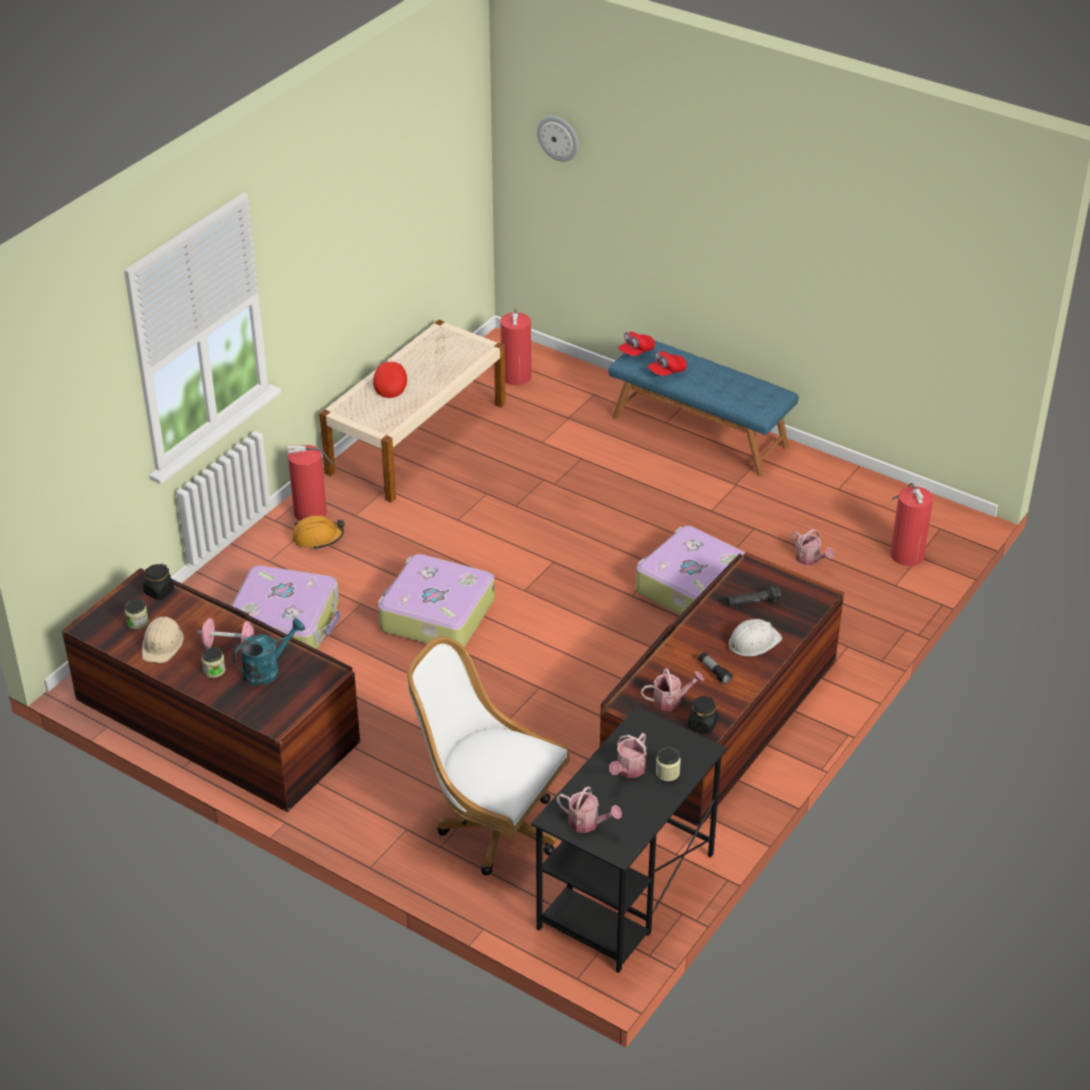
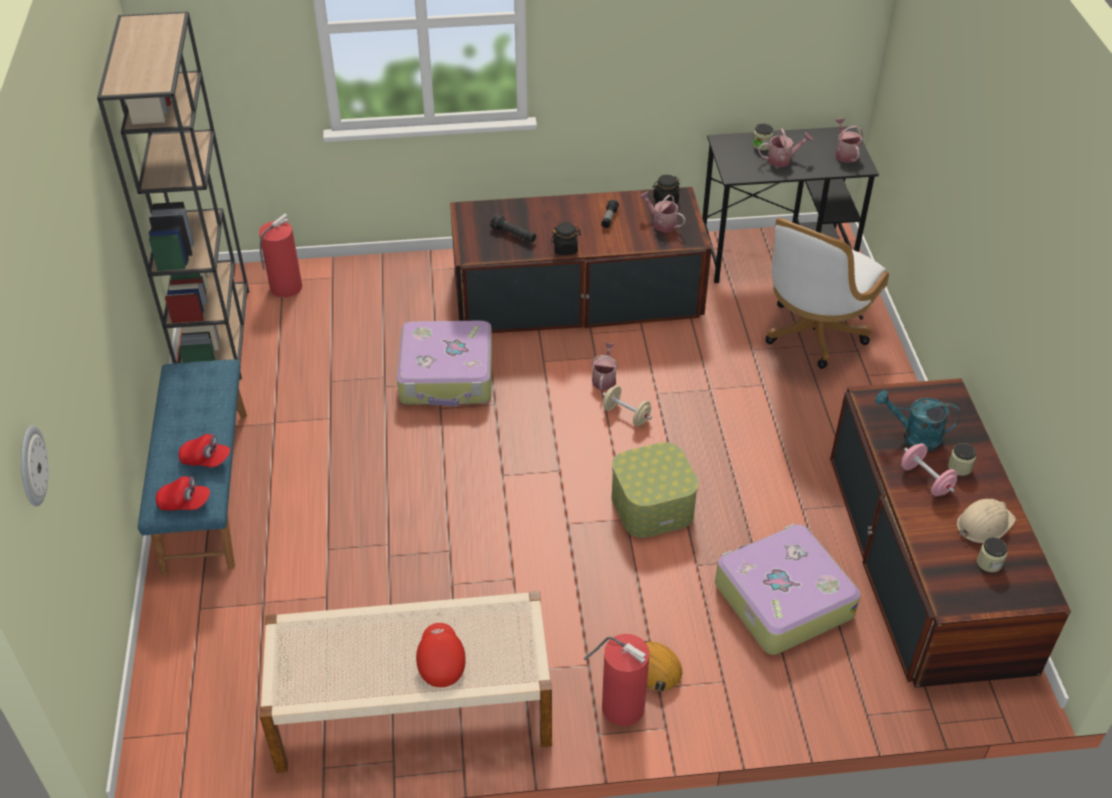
camera: 130 degrees left, 5 degrees up
black jar [143,564,174,600] -> black jar moved to [551,223,581,255]
red cap [373,361,407,398] -> red cap turned 120 degrees clockwise [416,623,466,687]
suitcase [378,554,495,647] -> storage box [611,442,699,538]
white office chair [407,637,570,875] -> white office chair turned 45 degrees clockwise [765,218,889,369]
fire extinguisher [500,309,531,385] -> none
white hard hat [729,619,782,657] -> none
watering can [792,529,834,565] -> watering can moved to [591,343,618,390]
none -> bookcase [97,11,249,379]
none -> beige dumbbell [602,385,652,427]

